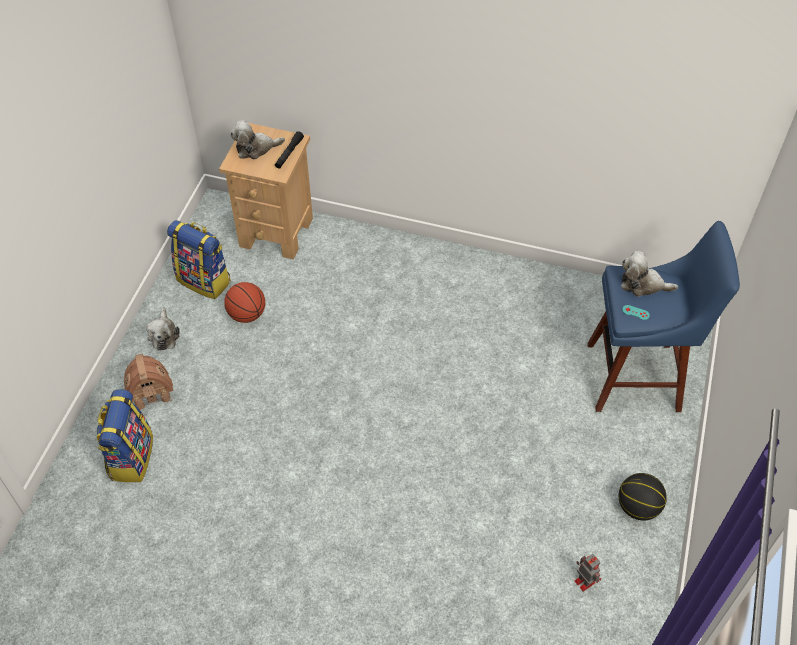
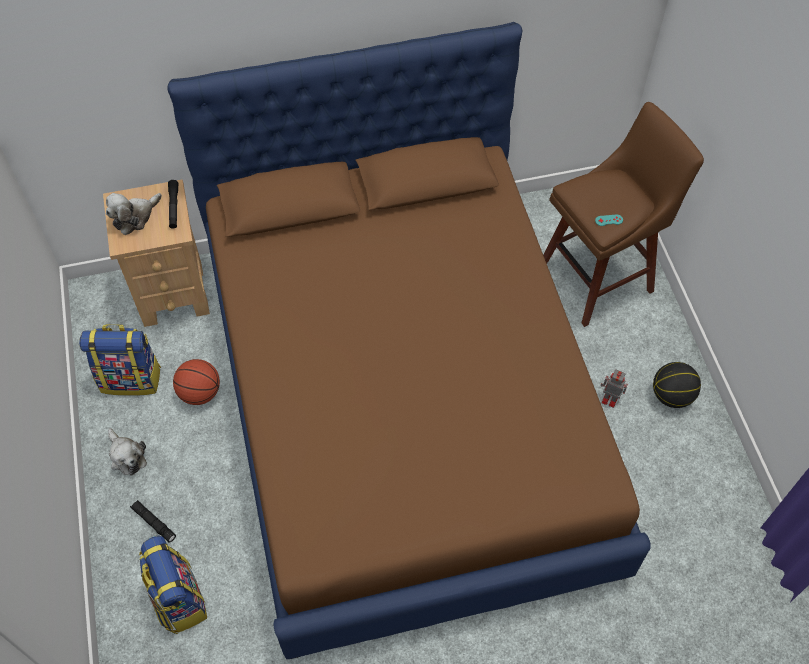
camera: 30 degrees left, 5 degrees up
toy house [124,353,174,410] -> black flashlight [130,500,176,543]
toy robot [574,554,601,592] -> toy robot moved to [600,370,628,408]
blue stool [587,221,740,412] -> brown stool [543,102,704,327]
plush toy [621,251,678,297] -> none
none -> brown bed [168,22,651,659]

